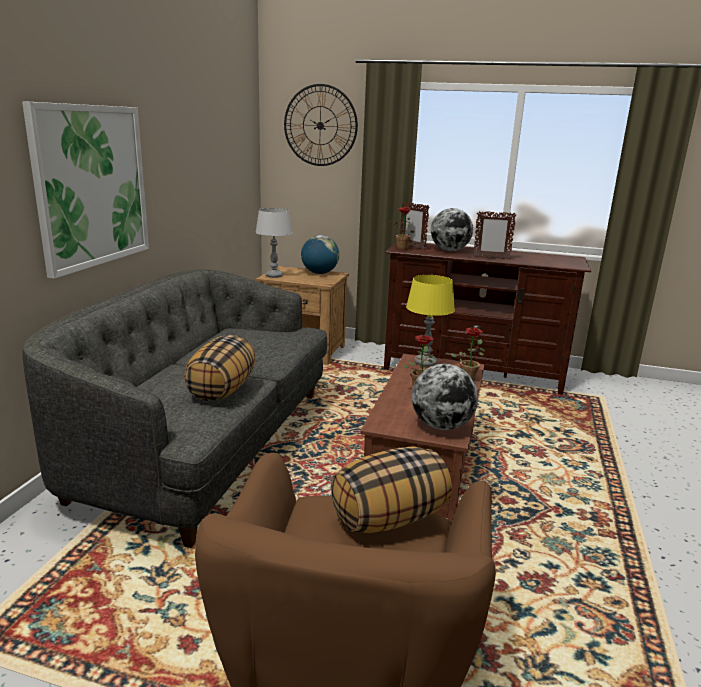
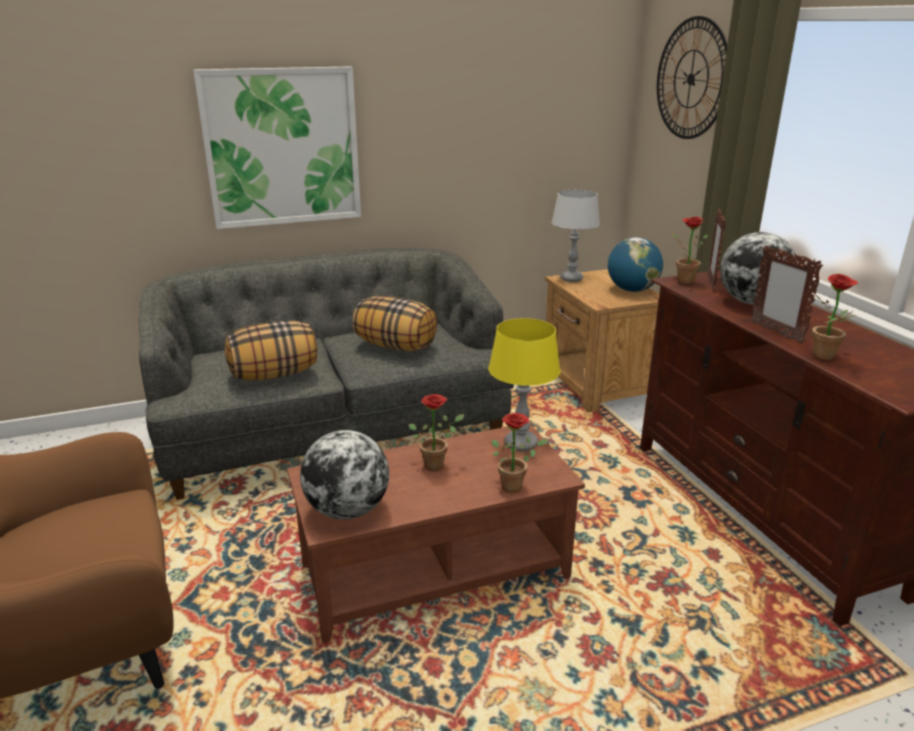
camera: 55 degrees right, 5 degrees up
pillow [331,446,452,533] -> pillow moved to [353,296,437,351]
none -> potted plant [812,274,858,360]

